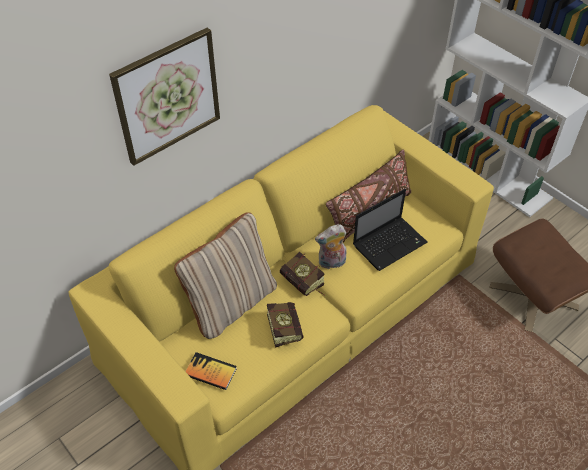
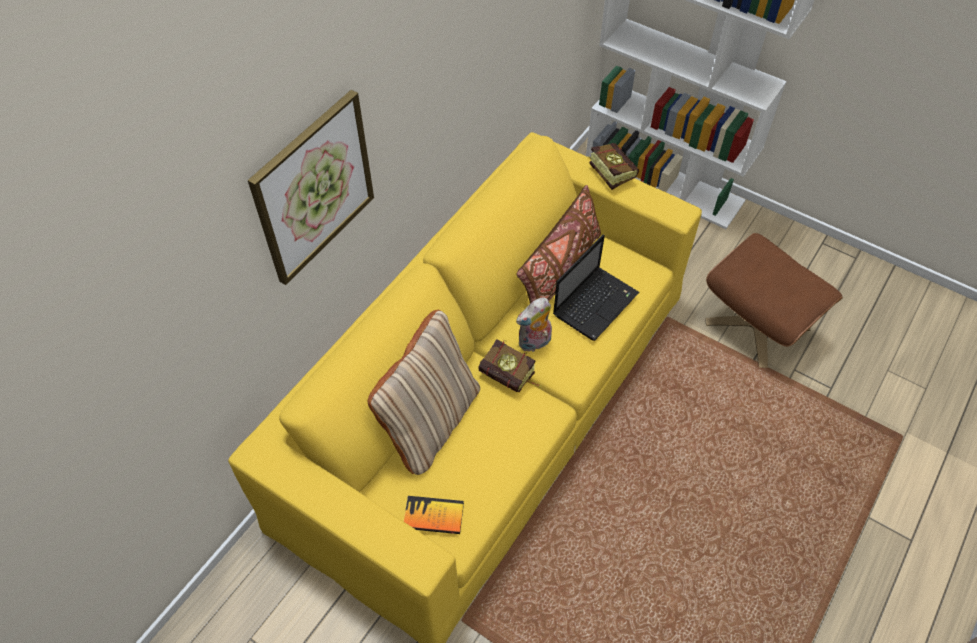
camera: 15 degrees left, 5 degrees up
book [267,302,304,348] -> book moved to [589,143,639,190]

